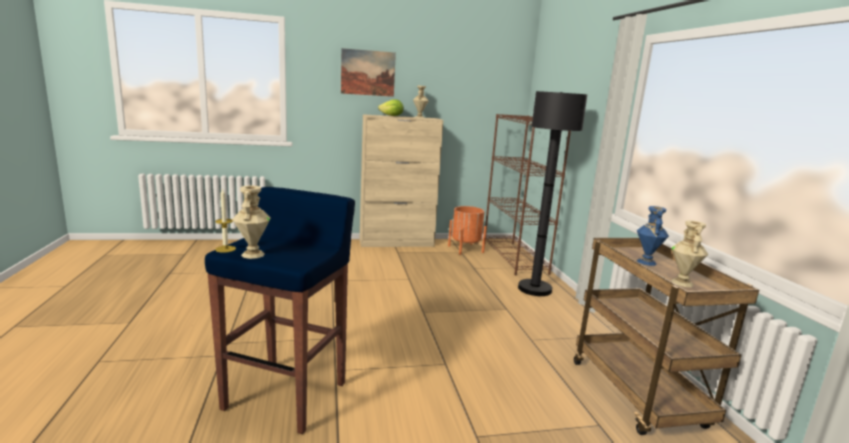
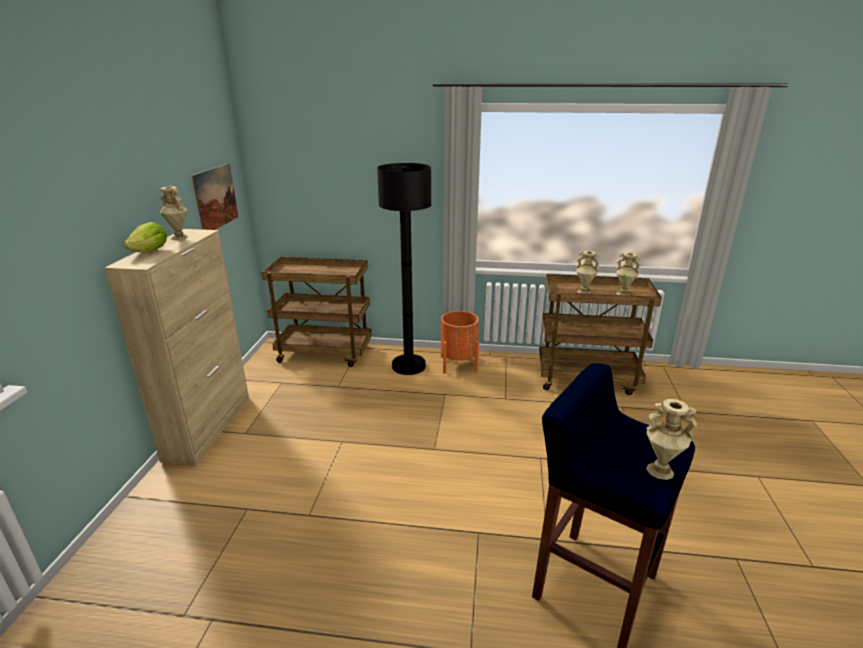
camera: 70 degrees left, 10 degrees up
candle [215,188,236,253] -> none
picture [341,48,396,97] -> picture moved to [192,163,238,230]
orange planter [448,206,487,255] -> orange planter moved to [441,311,479,374]
brown bookcase [485,114,571,275] -> brown cart [262,257,372,367]
blue vase [637,206,669,266] -> beige vase [576,251,600,294]

